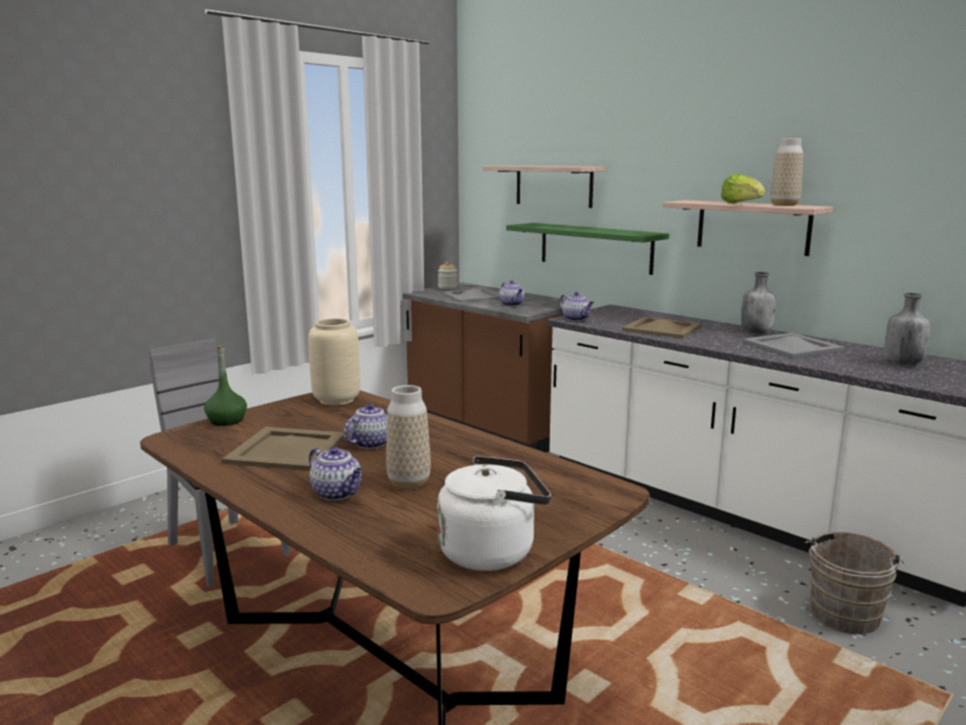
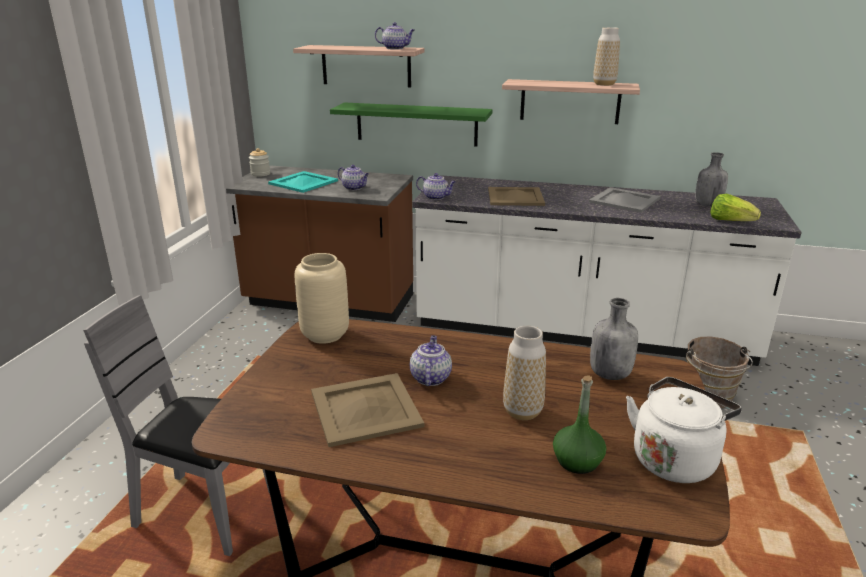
camera: 30 degrees left, 10 degrees up
green bottle [204,345,247,426] -> green bottle moved to [553,375,606,474]
teapot [309,447,363,500] -> teapot moved to [375,22,415,50]
grey tray [442,288,500,303] -> turquoise tray [268,171,338,193]
lettuce [721,173,765,203] -> lettuce moved to [710,194,761,221]
grey bottle [741,272,776,333] -> grey bottle moved to [590,298,638,380]

